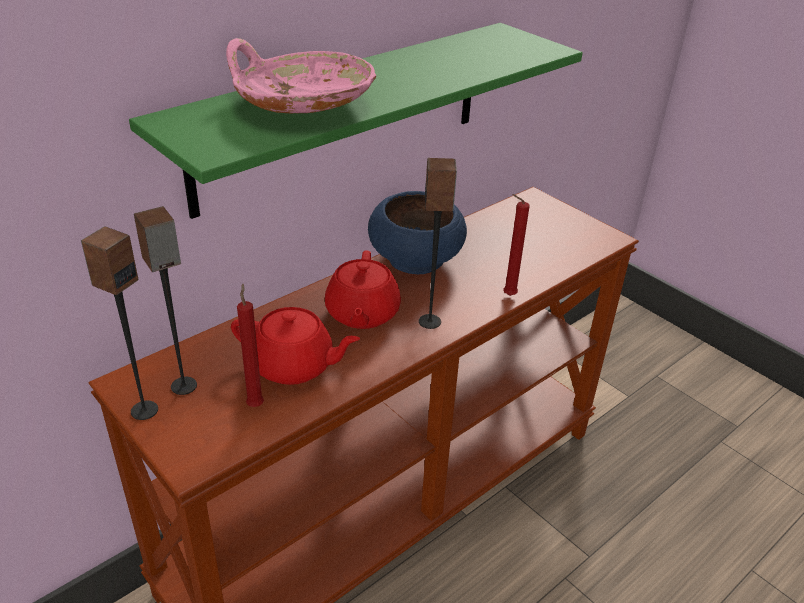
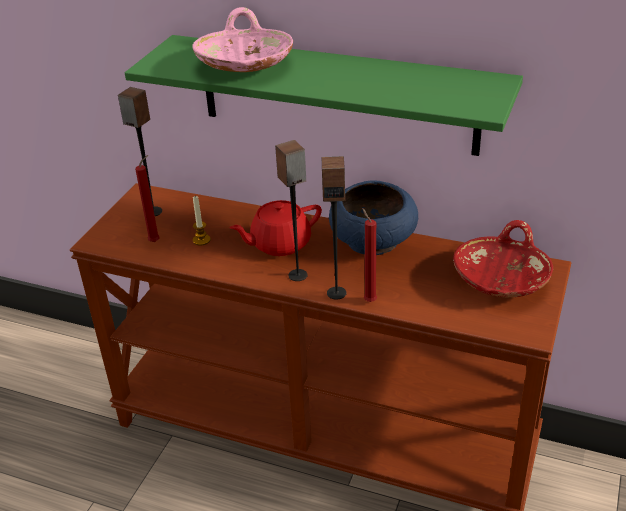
camera: 65 degrees right, 0 degrees up
speaker [81,226,158,420] -> speaker moved to [322,156,346,300]
red teapot [231,307,360,385] -> candle [193,196,211,246]
none -> red bowl [453,220,553,297]

